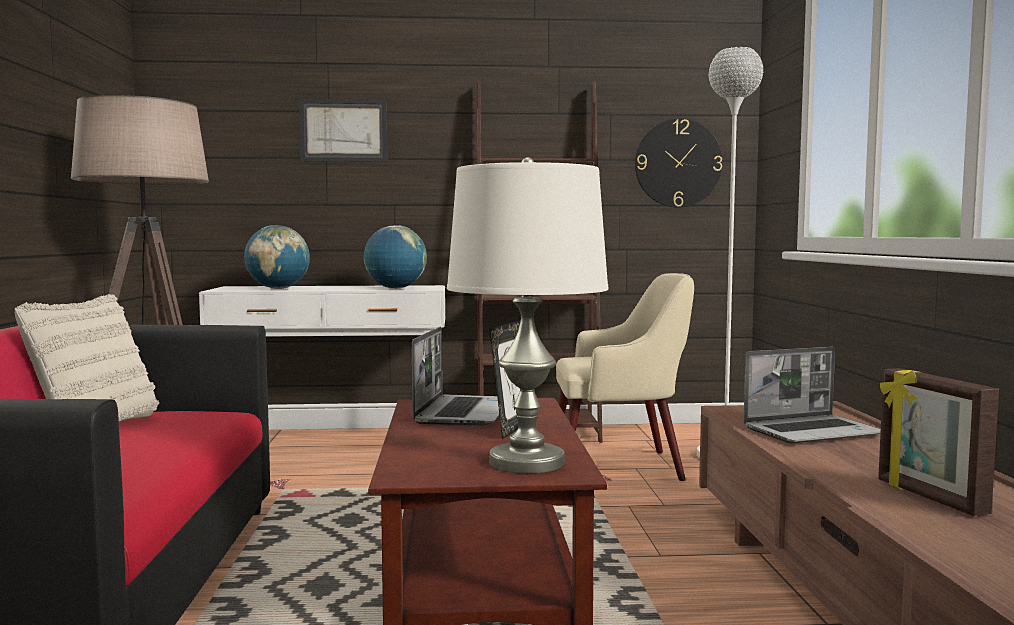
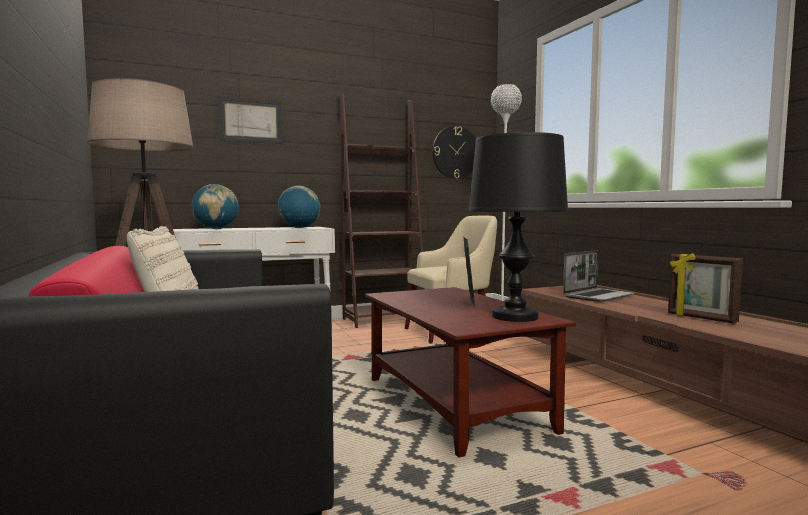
camera: 20 degrees left, 0 degrees up
laptop [412,327,499,426] -> none
white table lamp [447,157,608,474] -> black table lamp [469,132,568,322]

